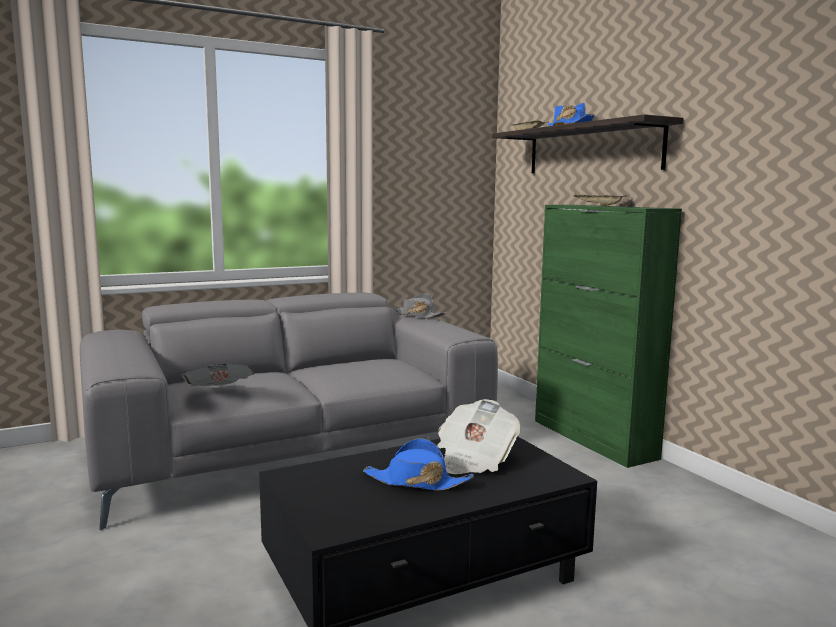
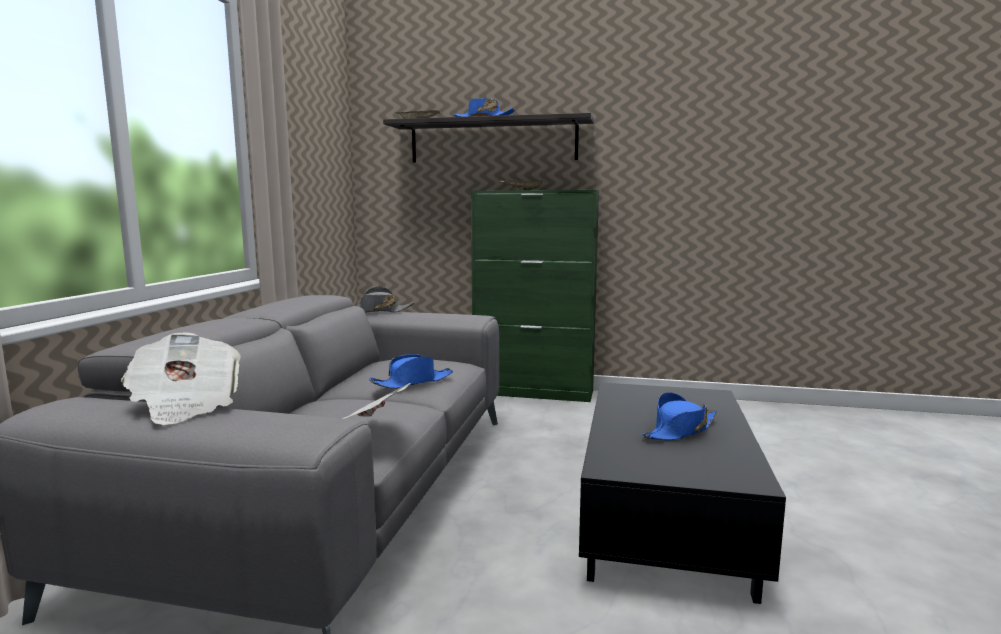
camera: 50 degrees left, 0 degrees up
newspaper [437,399,521,474] -> newspaper moved to [121,332,241,425]
none -> blue hat [369,354,453,389]

